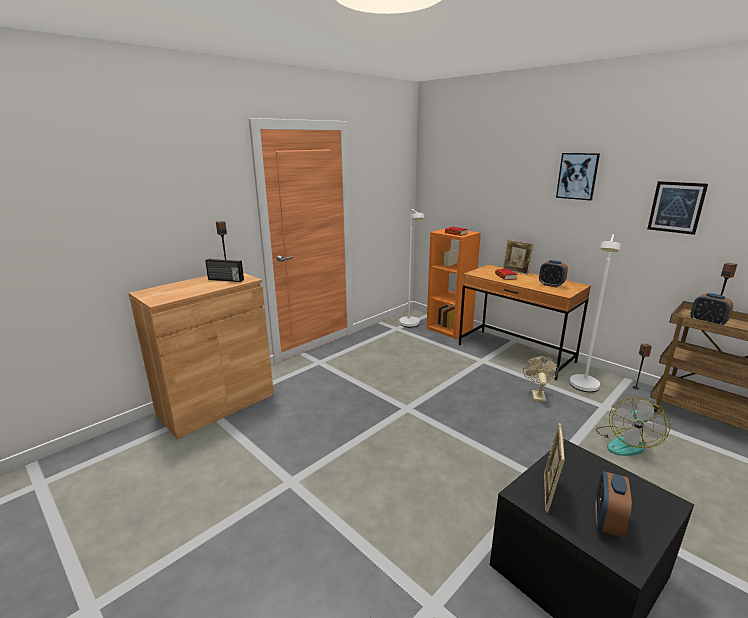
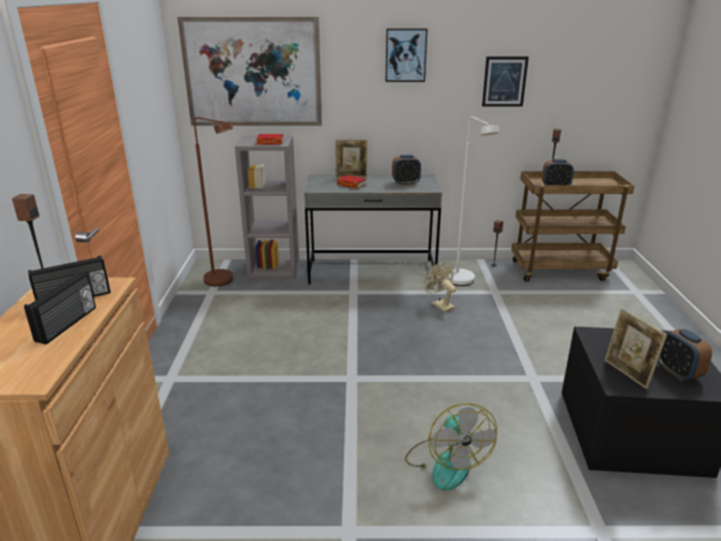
camera: 45 degrees left, 5 degrees up
white floor lamp [400,209,424,327] -> brown floor lamp [194,117,233,286]
orange bookcase [427,229,481,339] -> grey bookcase [235,136,299,279]
brown desk [459,265,591,380] -> grey desk [304,175,442,285]
fan [596,397,670,456] -> fan moved to [405,403,497,491]
none -> radio [24,273,96,344]
none -> picture [177,17,322,126]

